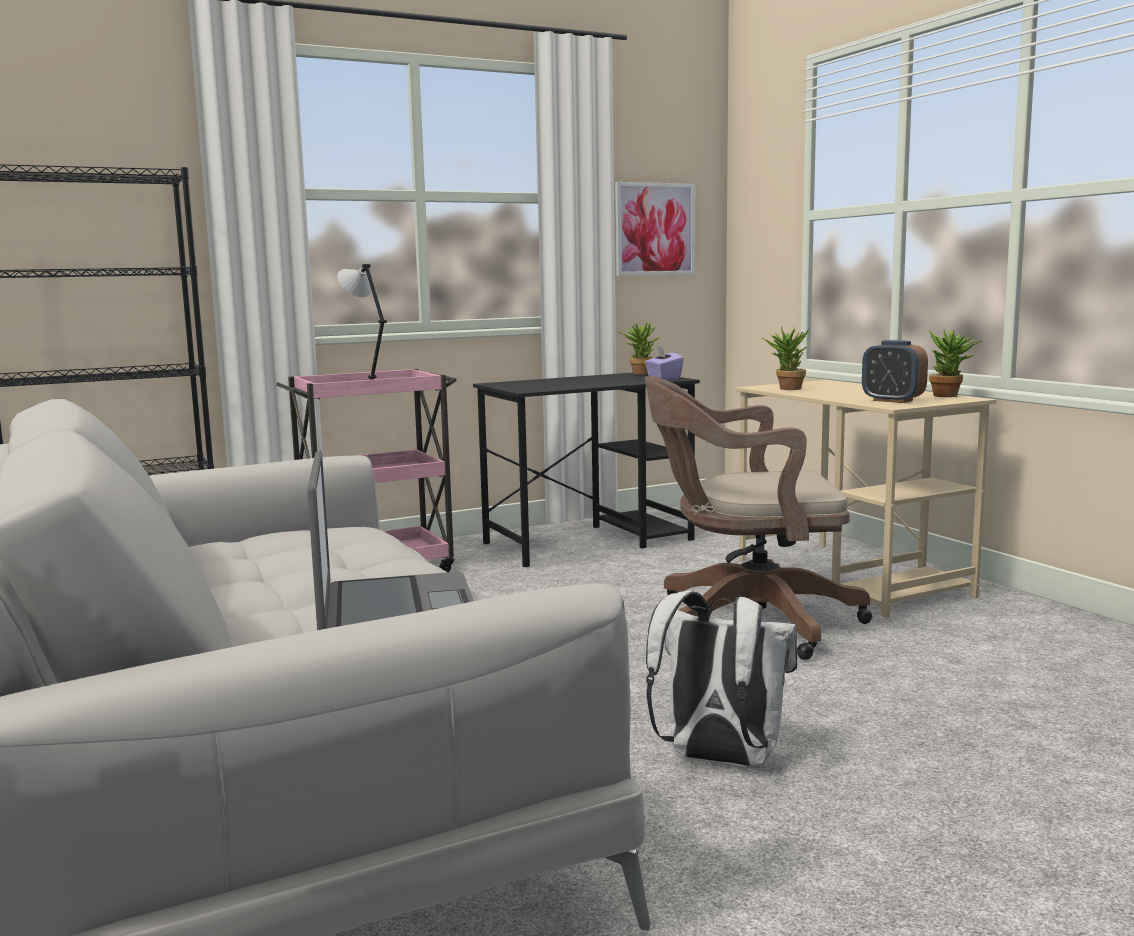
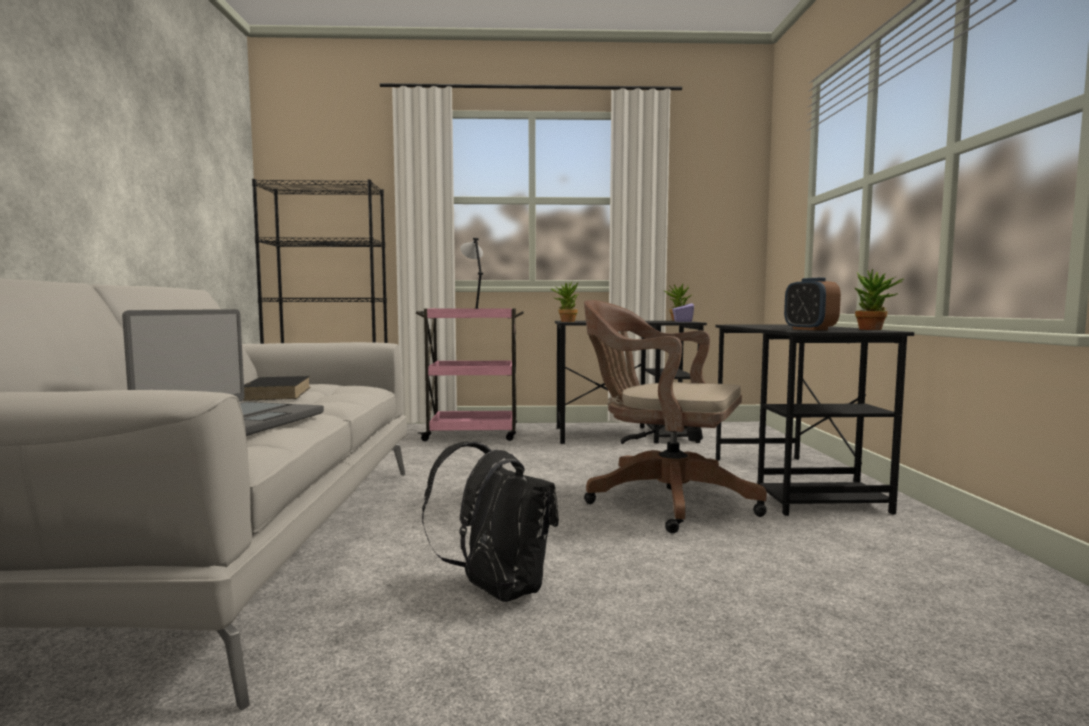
camera: 25 degrees right, 5 degrees down
picture [615,182,695,276] -> none
white backpack [646,591,797,767] -> black backpack [422,441,559,602]
beige desk [735,380,996,618] -> black desk [715,325,914,516]
potted plant [761,327,810,390] -> potted plant moved to [551,282,579,322]
none -> black book [243,376,311,401]

